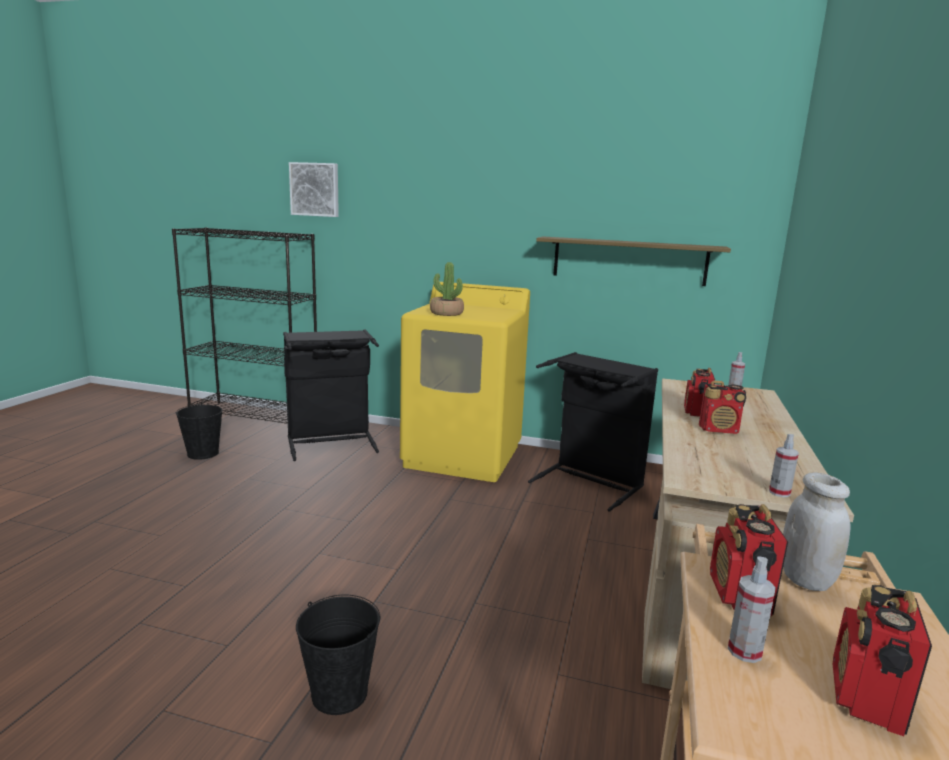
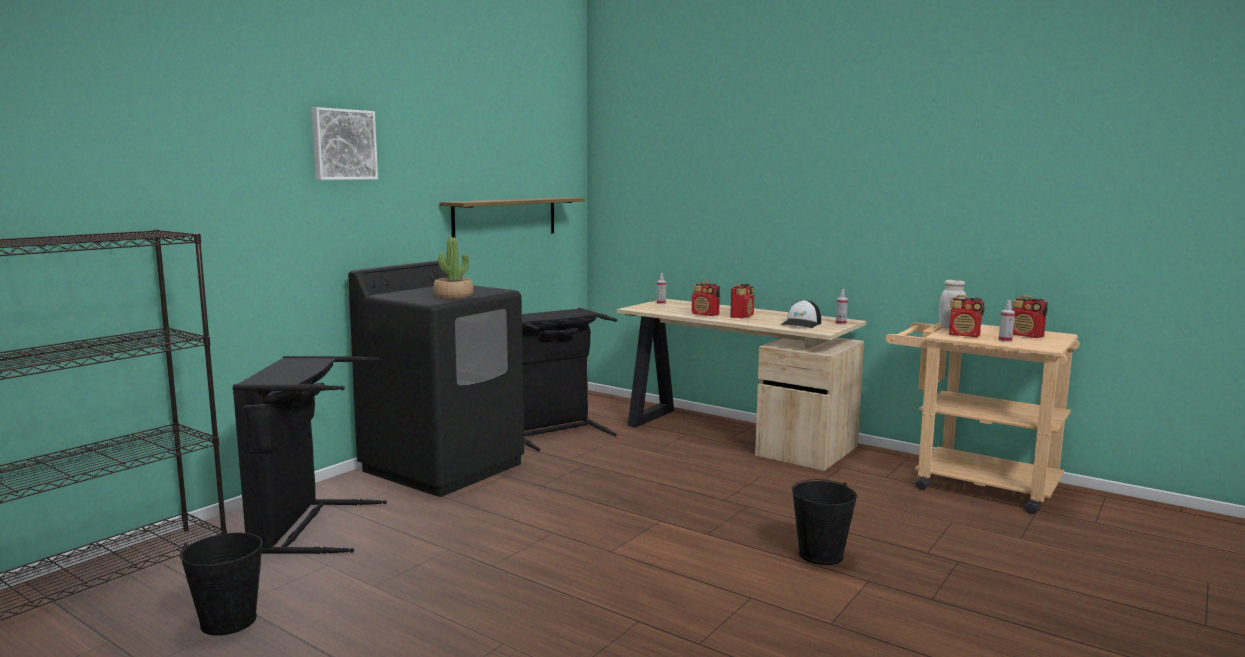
camera: 70 degrees left, 5 degrees down
picture [289,162,339,217] -> picture moved to [311,107,378,180]
yellow washing machine [400,282,530,482] -> black washing machine [348,261,524,497]
none -> cap [781,300,821,328]

